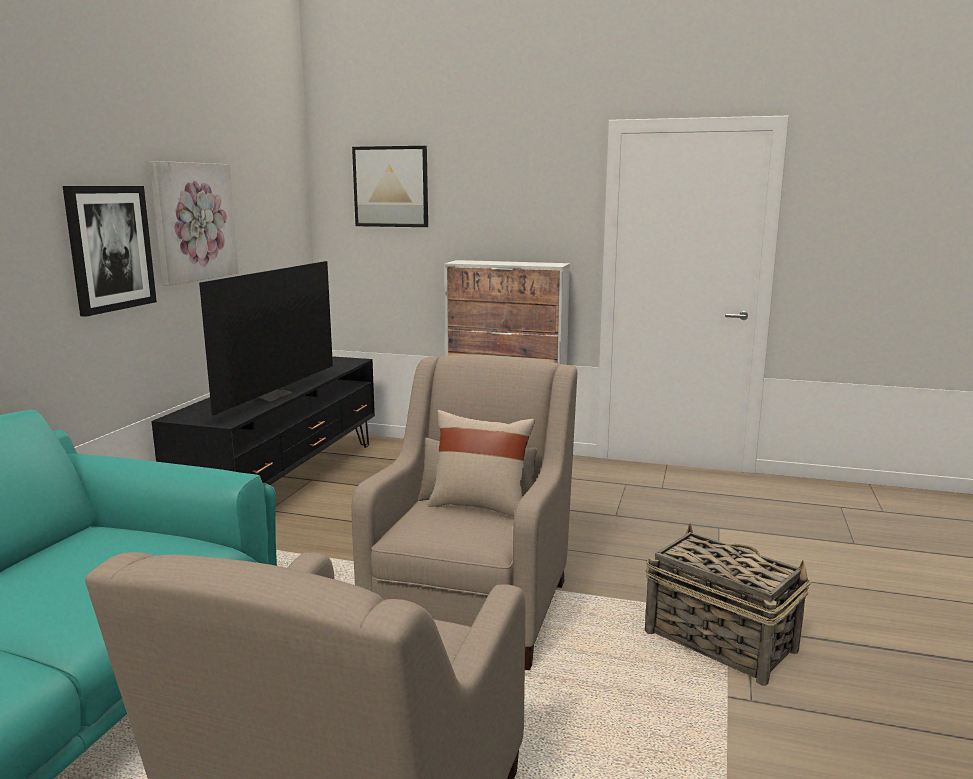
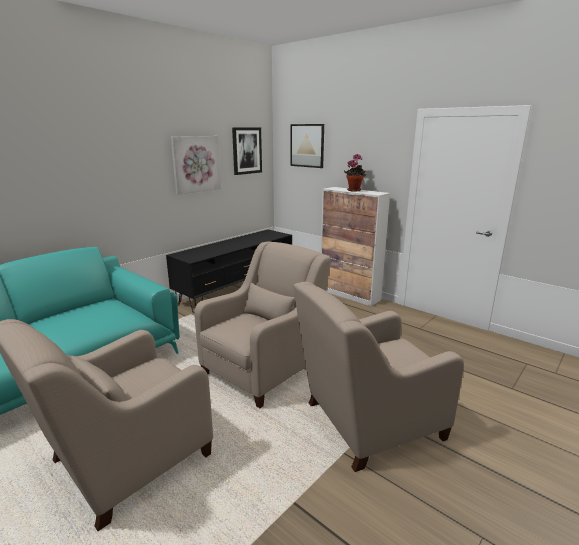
camera: 25 degrees right, 5 degrees up
picture [63,186,157,317] -> picture moved to [232,127,262,175]
television [199,261,333,415] -> none
beige pillow [428,410,535,517] -> none
basket [645,523,811,686] -> beige armchair [293,282,464,472]
none -> potted plant [344,154,366,192]

